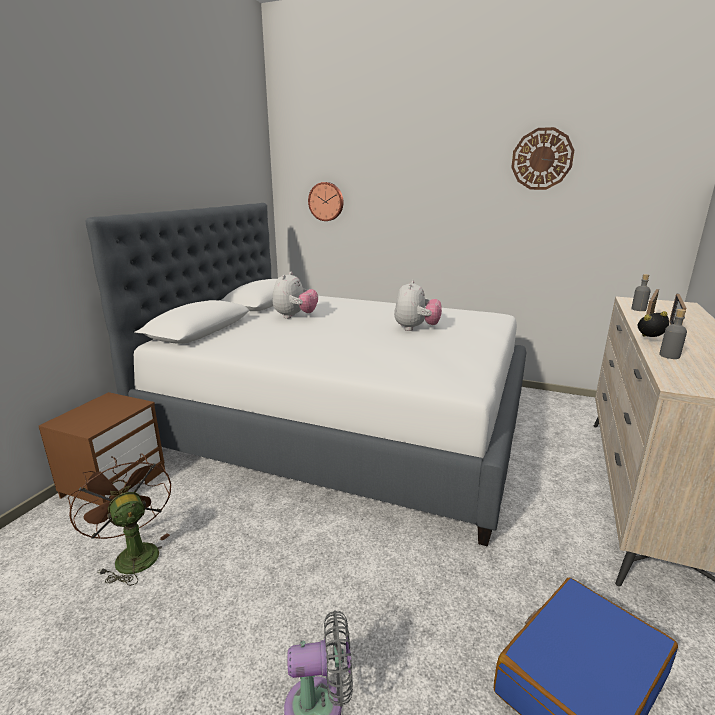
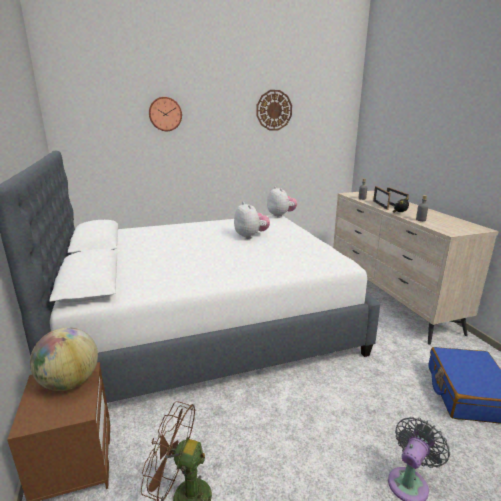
camera: 40 degrees left, 0 degrees up
plush toy [273,271,318,319] -> plush toy moved to [267,186,297,218]
wall clock [308,182,343,221] -> wall clock moved to [149,97,182,131]
none -> globe [30,328,98,391]

